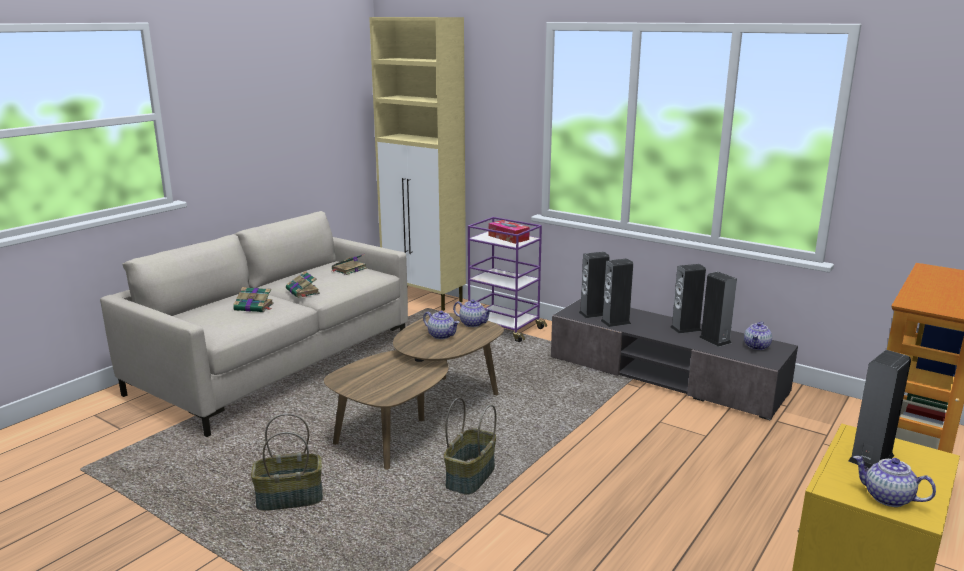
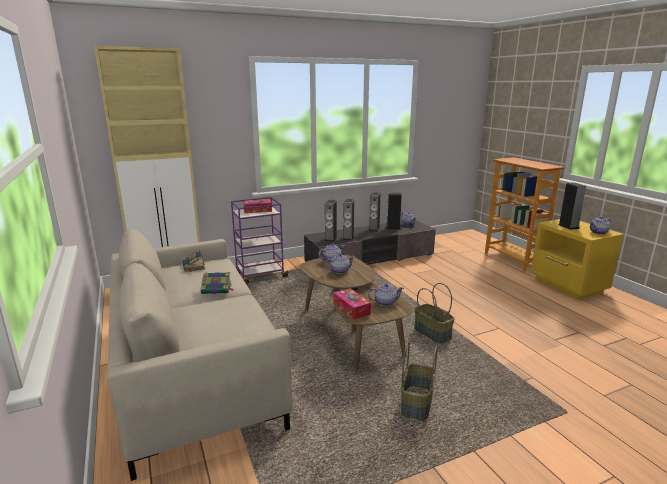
camera: 60 degrees left, 0 degrees up
book [233,287,274,312] -> none
none -> tissue box [333,288,371,320]
none -> teapot [368,283,404,306]

